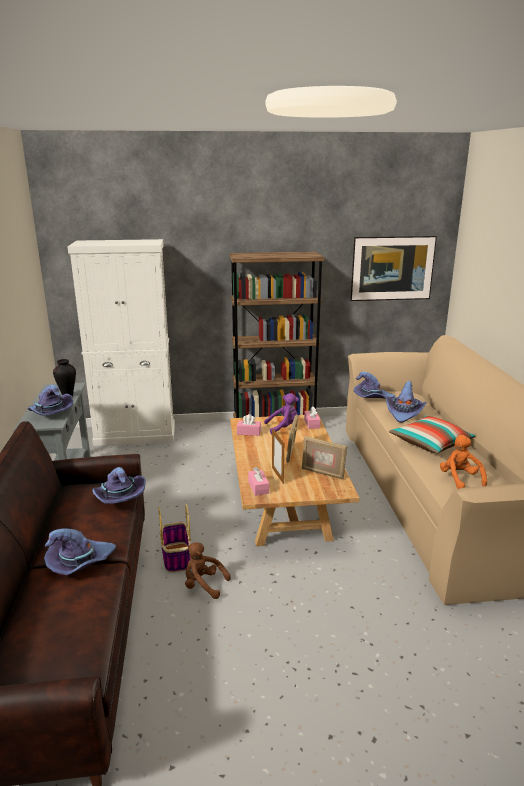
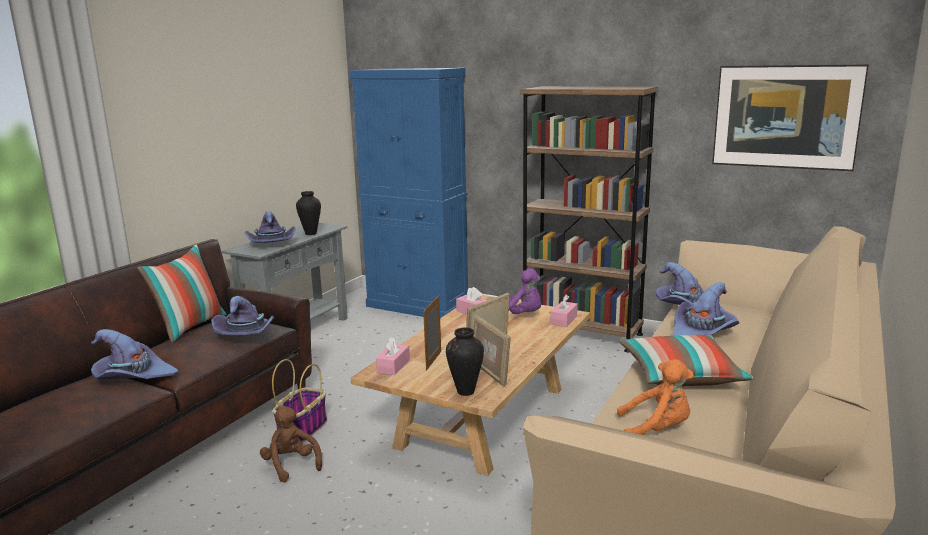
camera: 35 degrees right, 5 degrees down
white cabinet [67,239,175,446] -> blue cabinet [350,68,468,318]
orange plush toy [440,435,487,489] -> orange plush toy turned 75 degrees clockwise [617,359,693,435]
none -> pillow [137,245,226,343]
none -> vase [446,328,484,396]

